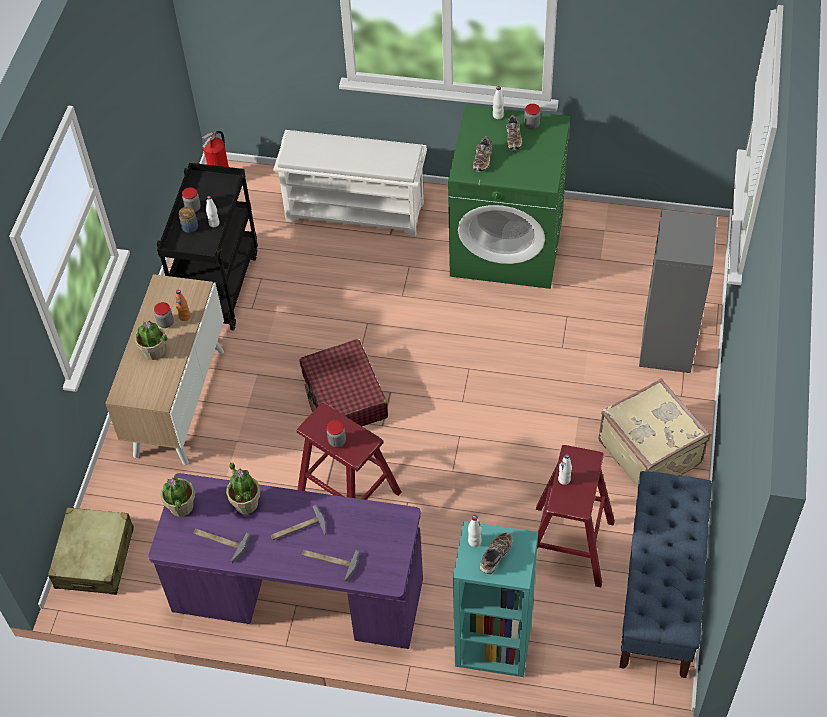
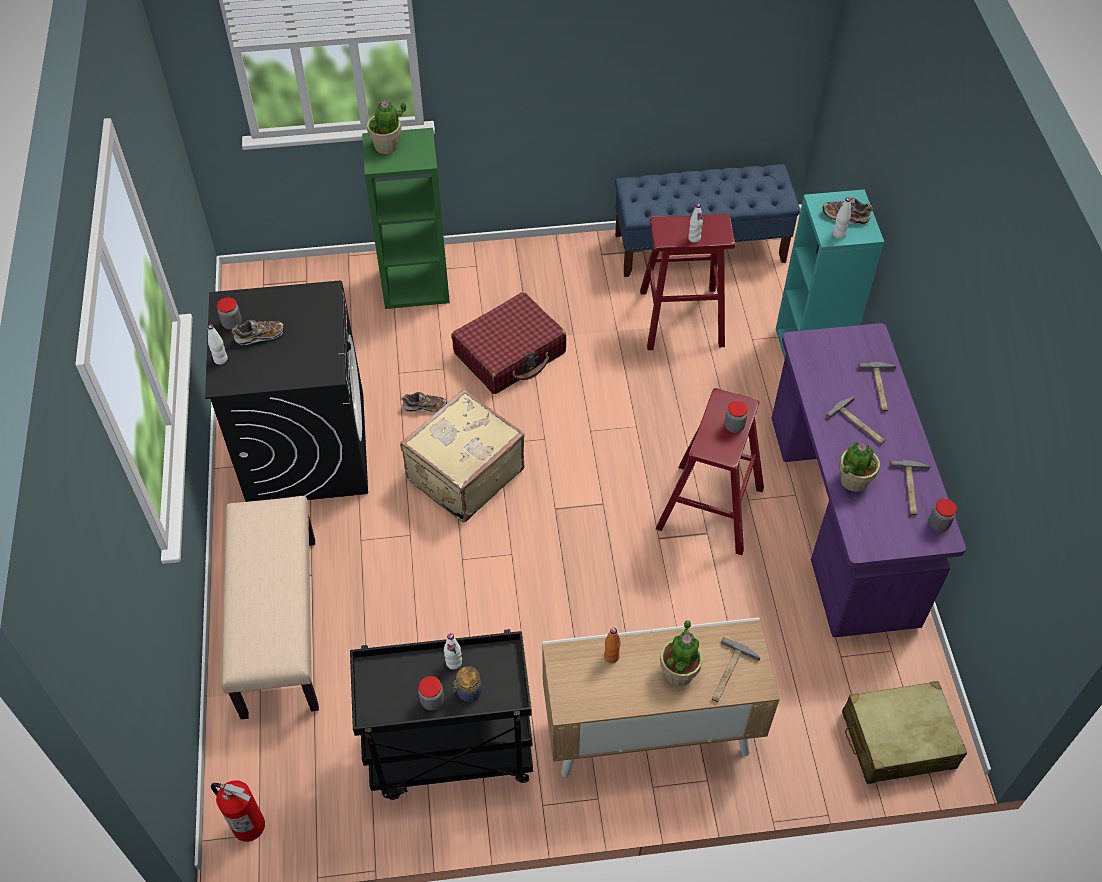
camera: 110 degrees left, 0 degrees up
jar [154,302,174,328] -> jar moved to [929,499,957,532]
potted plant [161,477,195,517] -> potted plant moved to [367,100,406,154]
white shoe rack [273,130,427,236] -> beige bench [222,496,319,719]
red suitcase [300,339,388,426] -> red suitcase moved to [452,292,566,394]
green washing machine [448,105,570,289] -> black washing machine [205,281,368,502]
shoe [473,136,492,172] -> shoe moved to [401,392,447,412]
beige suitcase [598,379,710,488] -> beige suitcase moved to [400,389,525,522]
grey bookcase [639,210,717,373] -> green bookcase [362,128,450,309]
none -> hammer [712,637,760,702]

